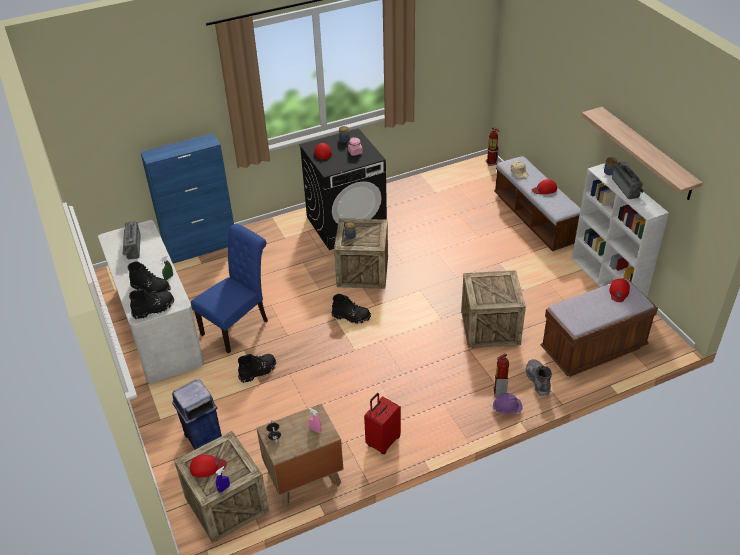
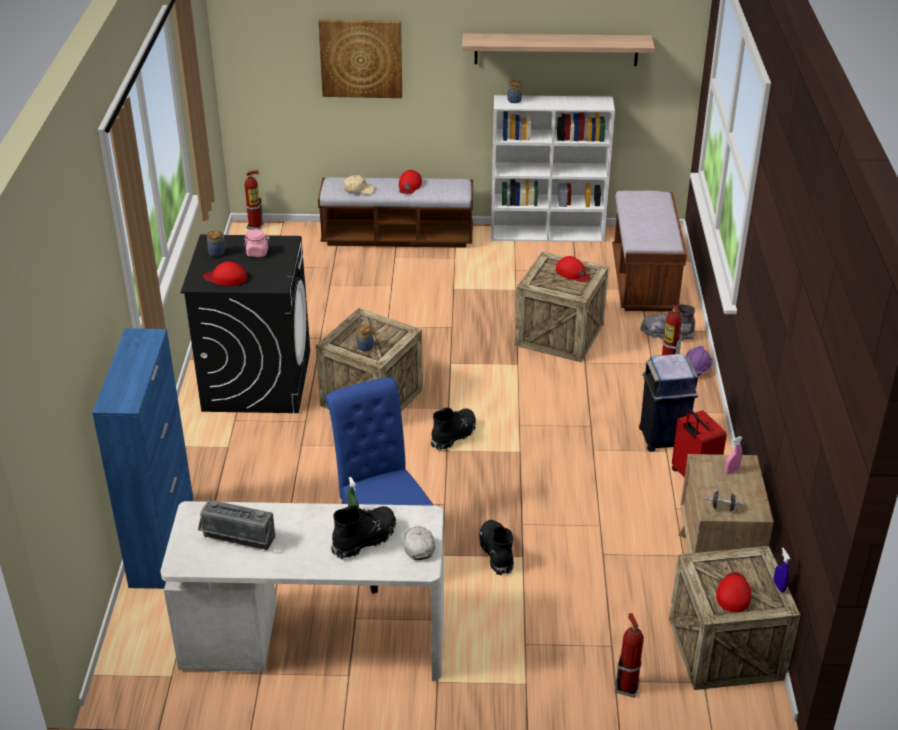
camera: 65 degrees left, 5 degrees down
black boot [129,289,174,319] -> white cap [404,526,436,560]
blue trash can [172,379,222,450] -> blue trash can moved to [639,354,698,452]
red cap [609,278,630,302] -> red cap moved to [556,256,591,282]
radio [612,162,644,199] -> none
none -> picture [318,19,402,98]
none -> fire extinguisher [615,613,644,698]

